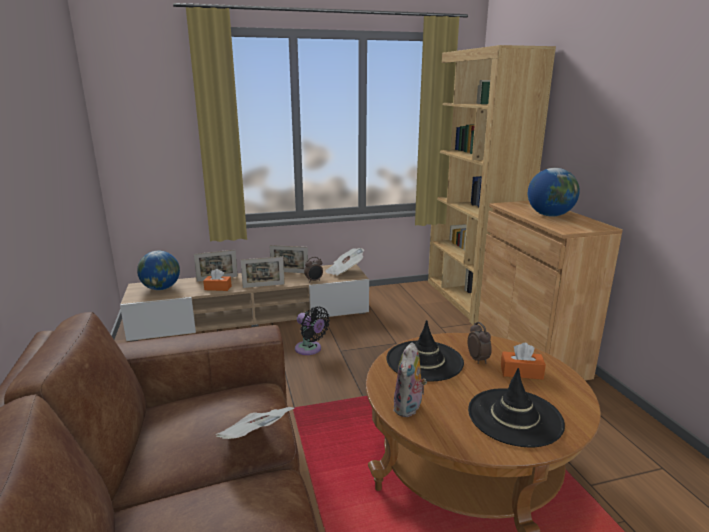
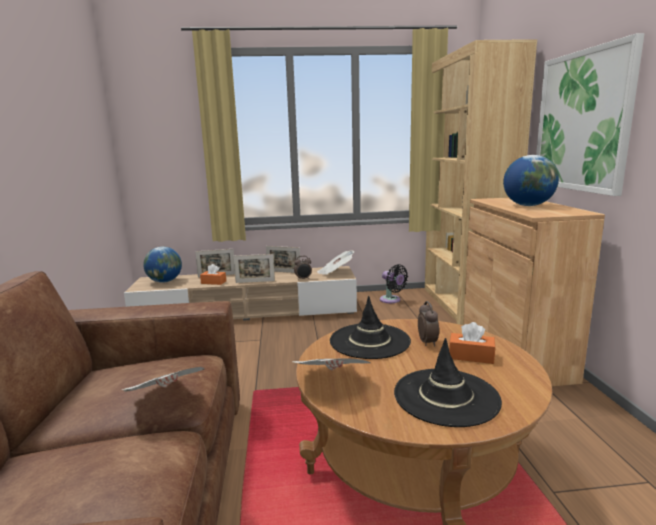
camera: 10 degrees right, 5 degrees down
black fan [295,307,330,355] -> black fan moved to [380,264,408,303]
plush toy [393,342,427,417] -> newspaper [292,358,371,370]
none -> picture [536,33,645,196]

